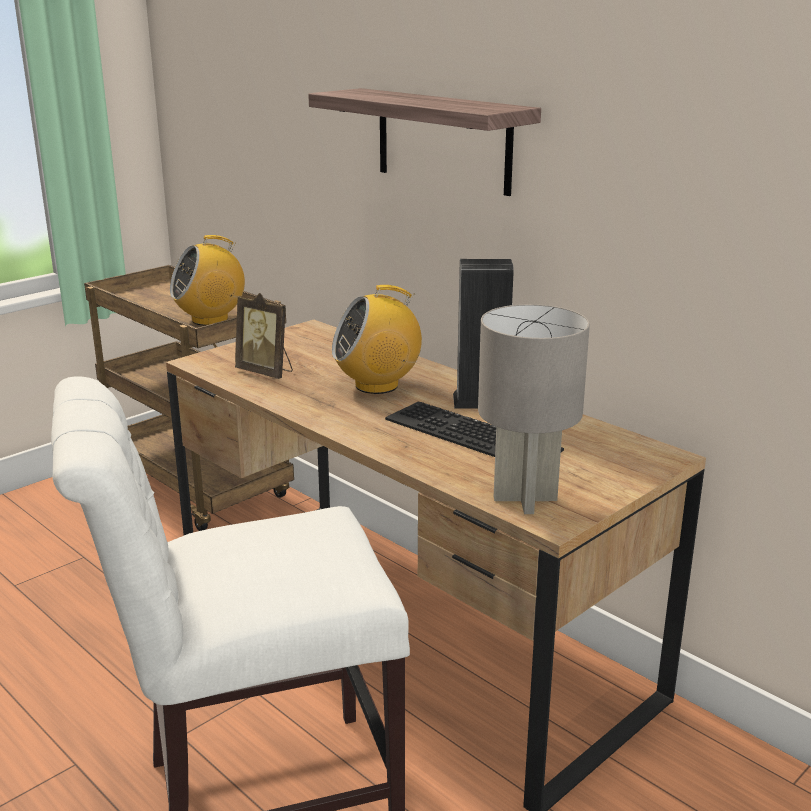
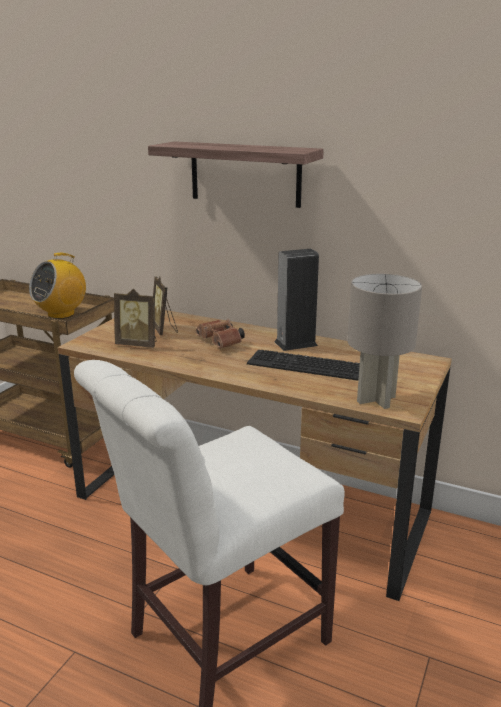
camera: 20 degrees left, 0 degrees up
radio [332,285,422,394] -> brown binoculars [196,319,245,349]
none -> picture frame [153,277,178,335]

